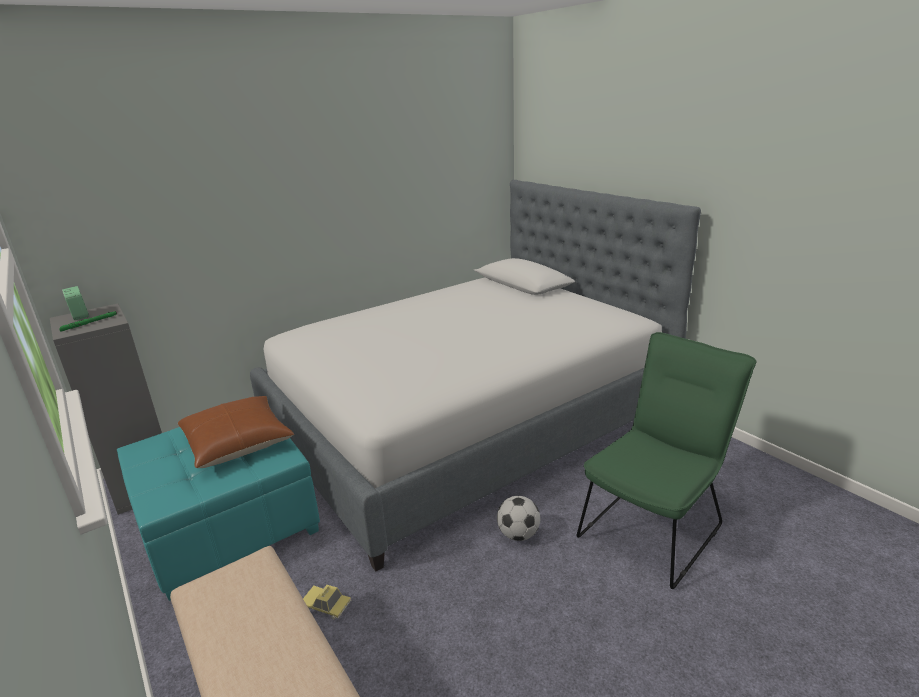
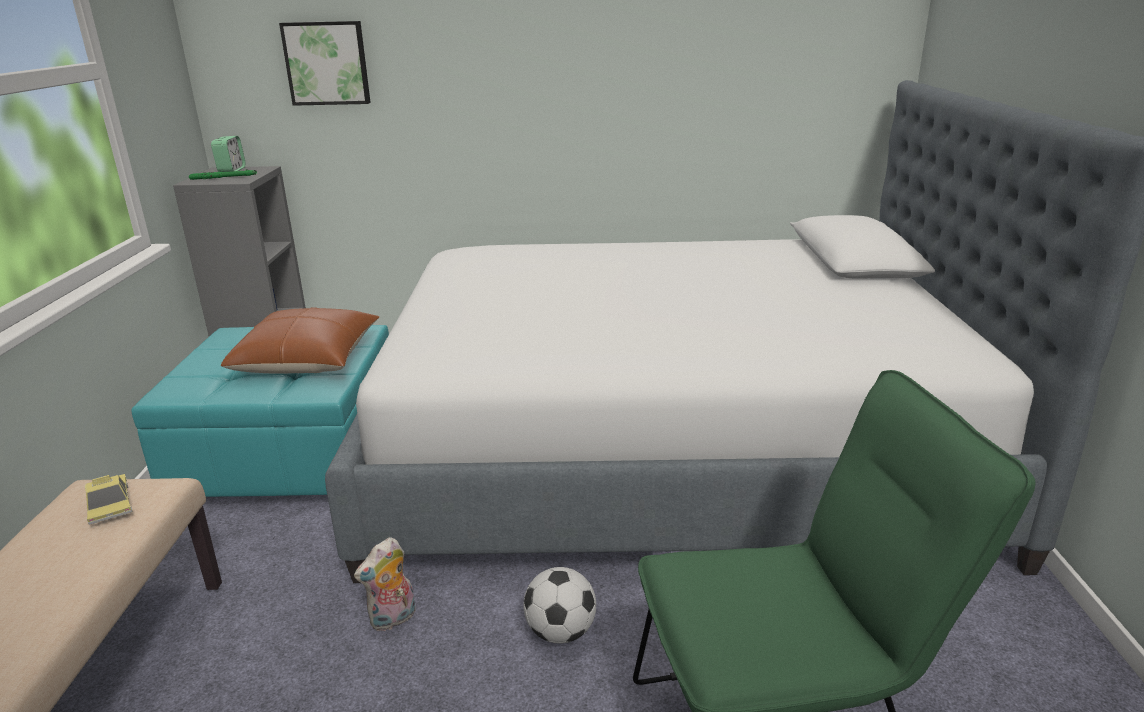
camera: 35 degrees right, 0 degrees up
toy car [303,585,351,619] -> toy car moved to [85,474,132,525]
none -> picture [279,21,371,106]
none -> plush toy [354,537,415,632]

